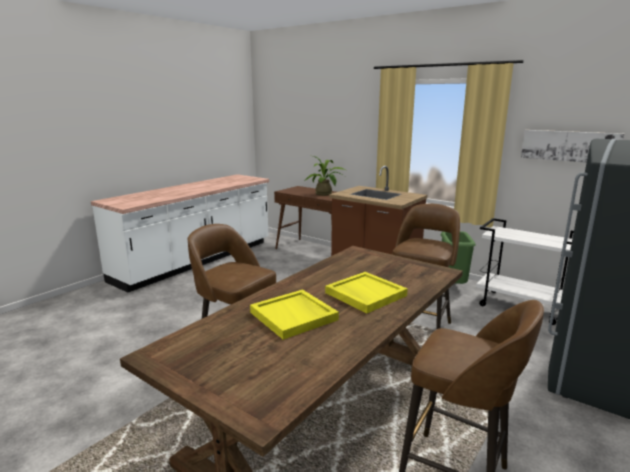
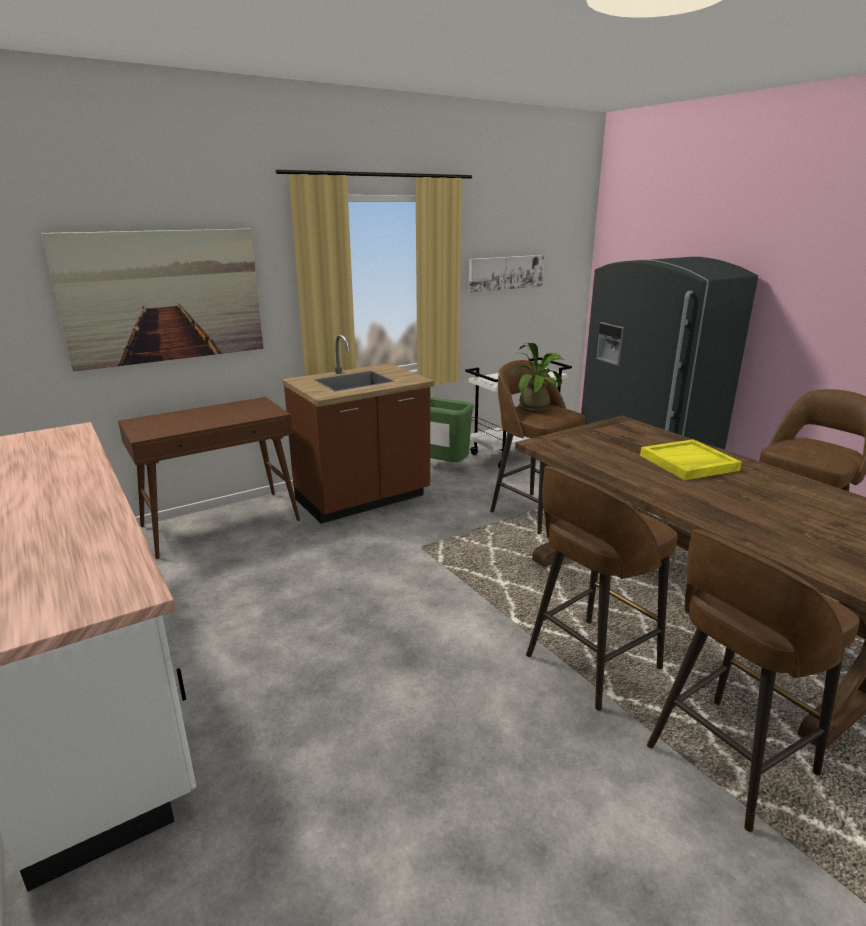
camera: 70 degrees left, 5 degrees up
yellow tray [250,289,339,340] -> none
potted plant [304,155,346,196] -> potted plant moved to [511,343,565,413]
none -> picture [42,229,263,372]
none -> brown stool [647,529,860,832]

